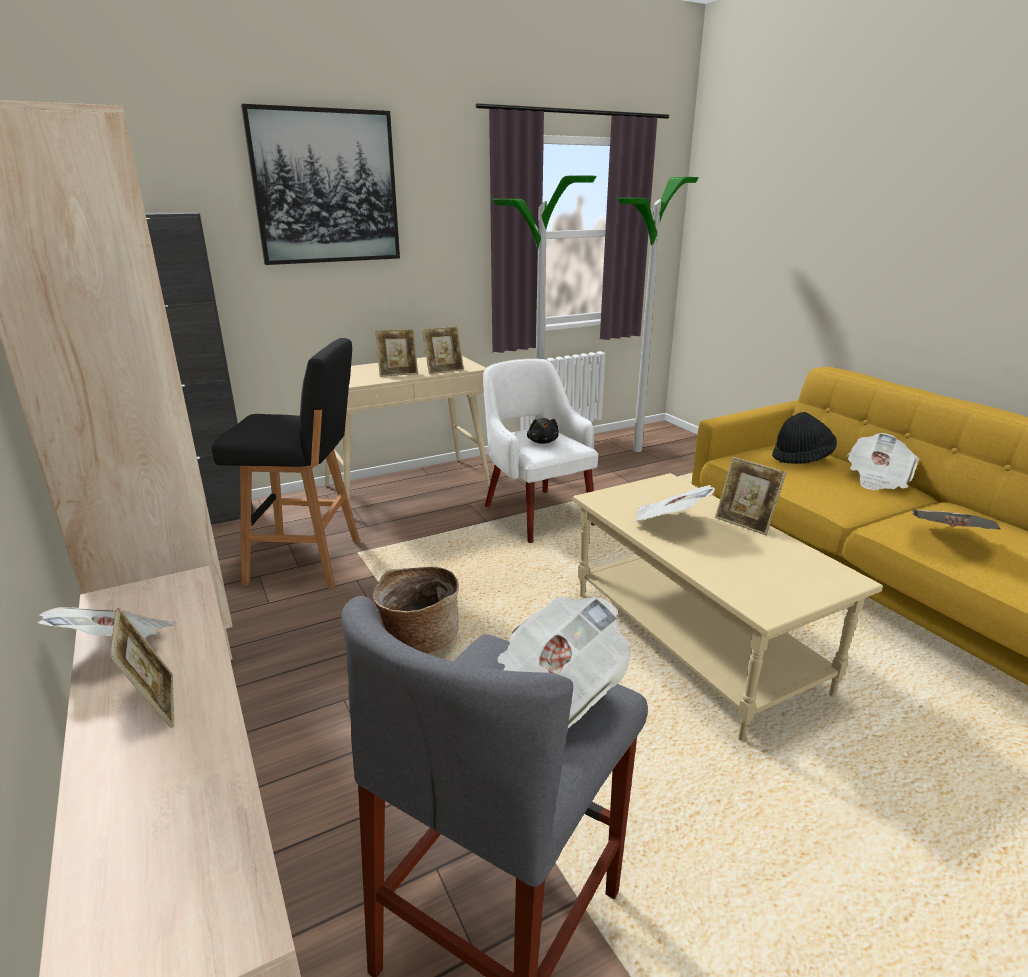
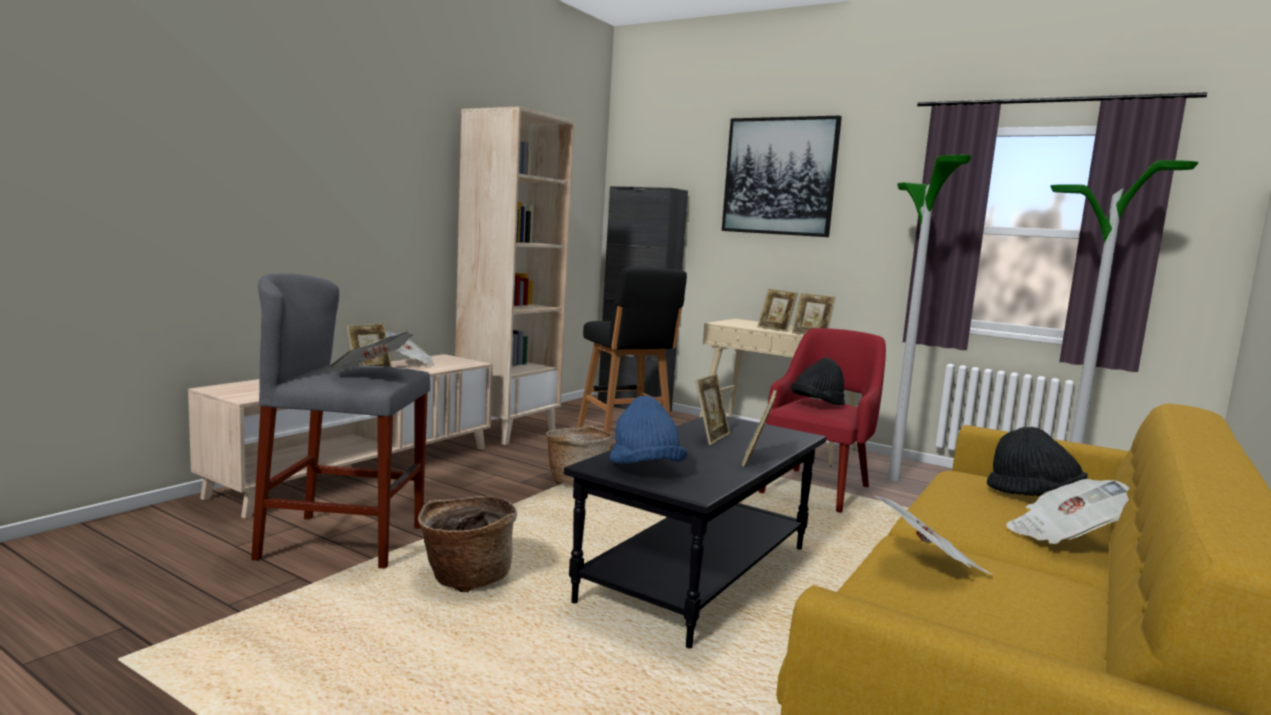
camera: 60 degrees right, 15 degrees down
white armchair [483,359,598,543] -> red armchair [759,328,886,513]
black plush toy [527,418,559,444] -> black hat [791,357,845,405]
beige coffee table [573,473,883,741] -> black coffee table [564,416,826,648]
newspaper [633,485,715,522] -> picture frame [695,373,730,445]
none -> basket [418,496,517,592]
none -> blue hat [609,396,687,464]

